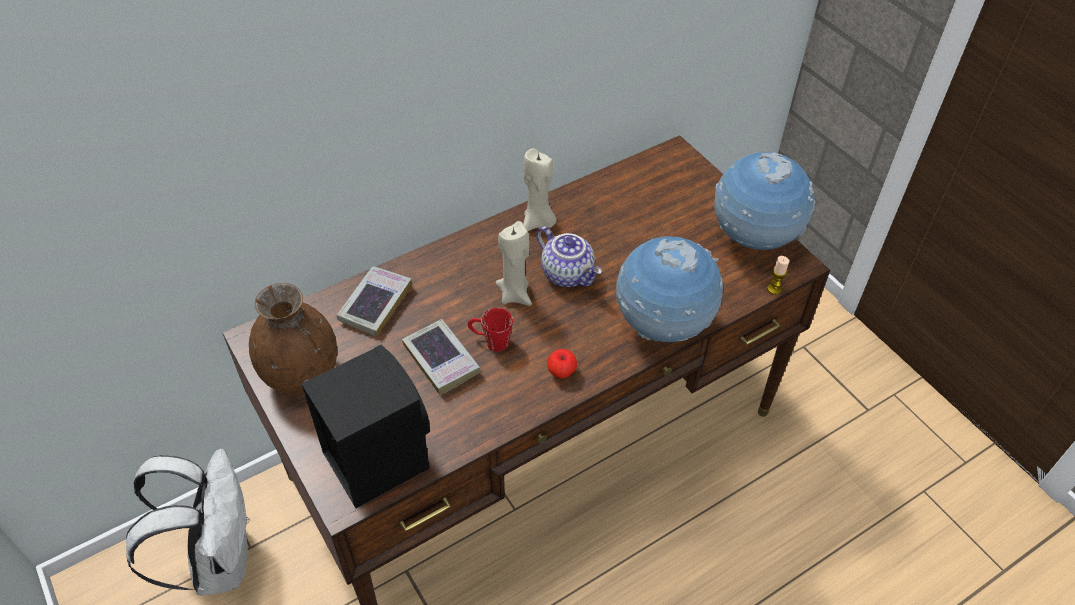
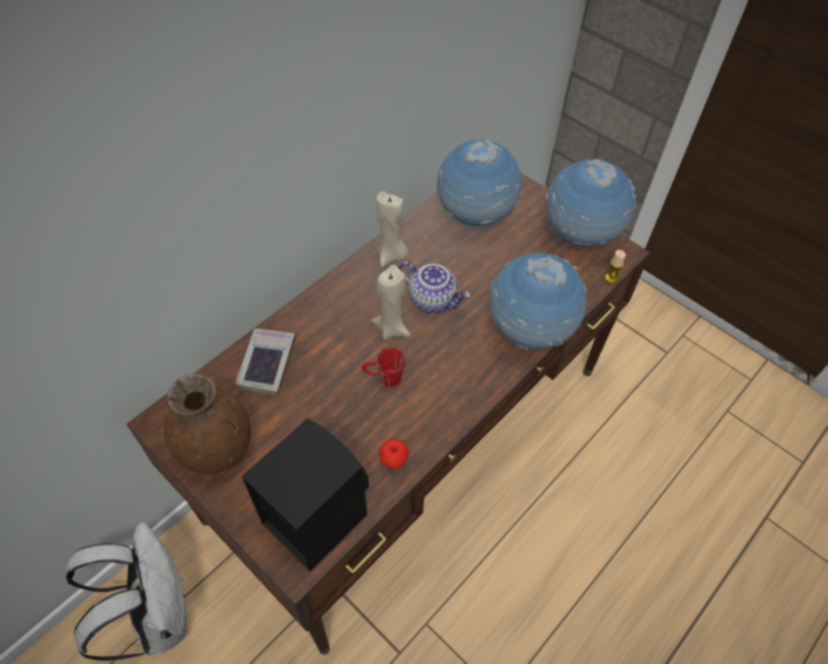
camera: 15 degrees left, 5 degrees up
book [402,319,481,395] -> none
apple [547,349,577,378] -> apple moved to [379,439,409,469]
none -> globe [435,140,522,226]

